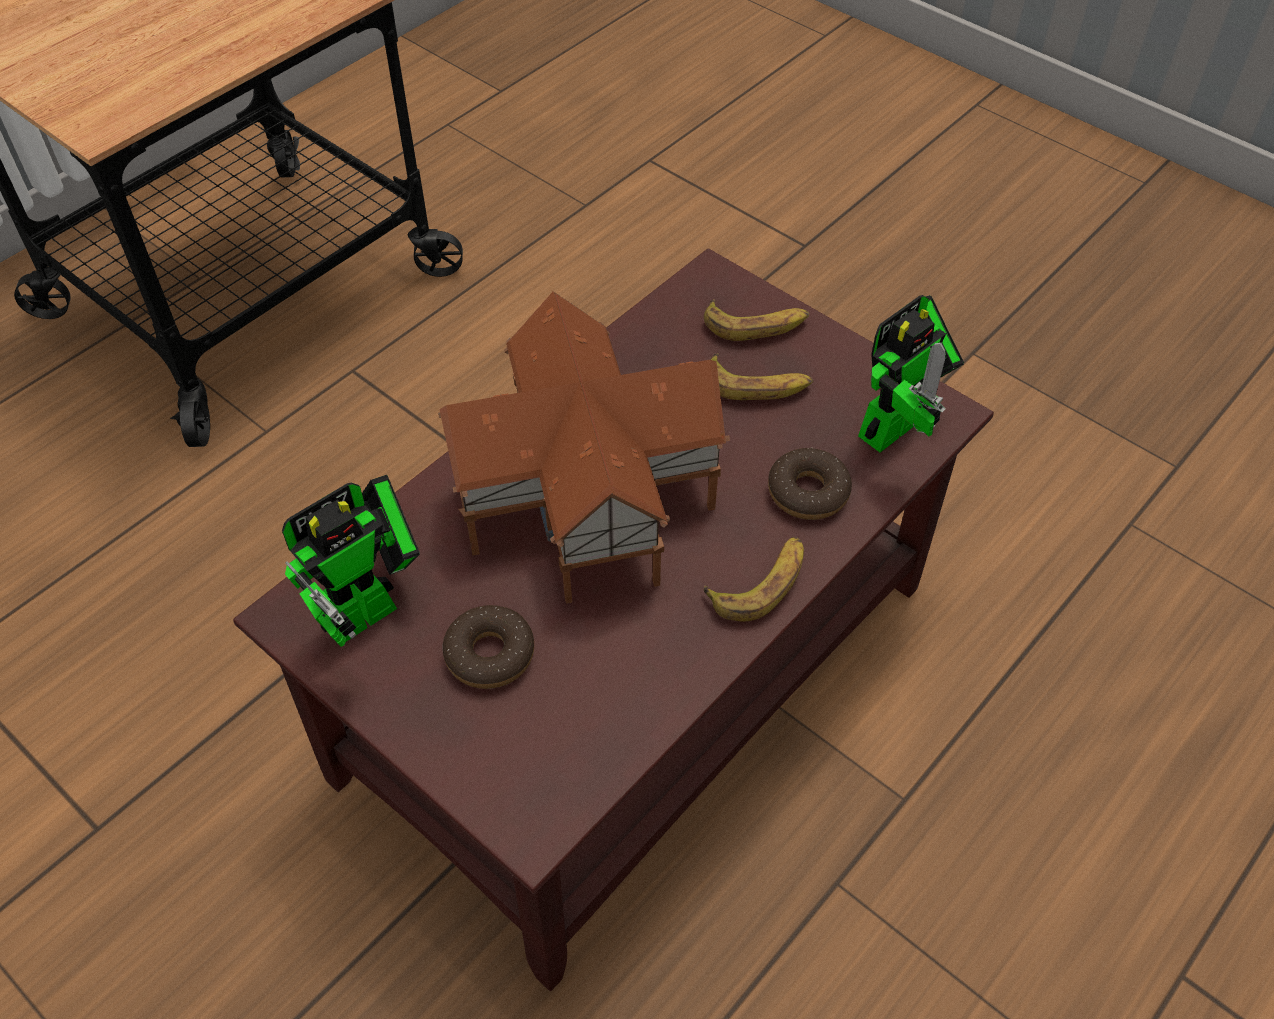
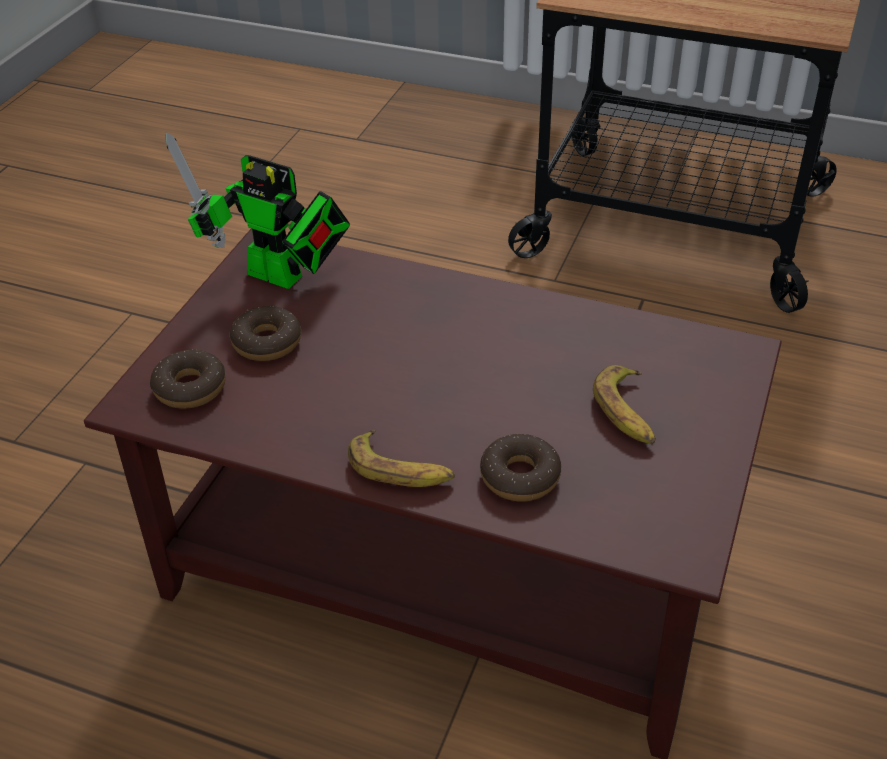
camera: 70 degrees right, 10 degrees down
toy house [438,291,730,604] -> none
banana [704,299,810,341] -> none
toy robot [858,295,964,453] -> none
none -> donut [150,349,226,409]

